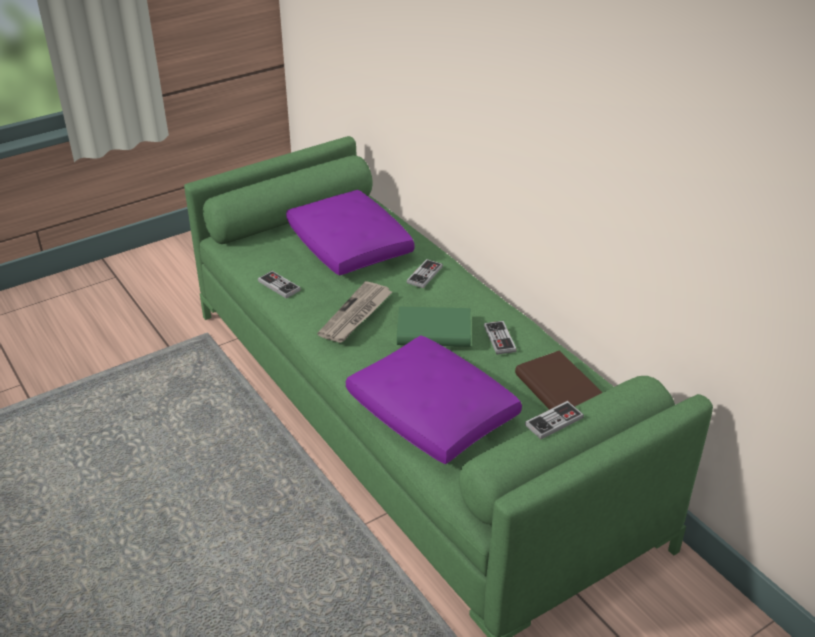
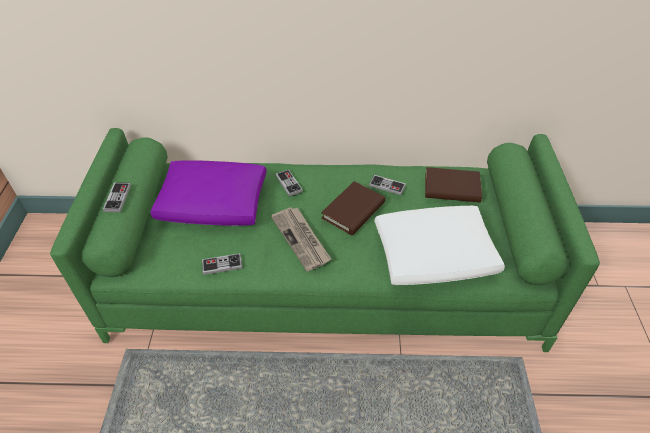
camera: 55 degrees left, 10 degrees up
purple pillow [346,335,522,464] -> white pillow [375,206,505,285]
green book [397,307,471,347] -> brown book [321,181,385,235]
game controller [525,401,584,439] -> game controller moved to [103,183,131,212]

